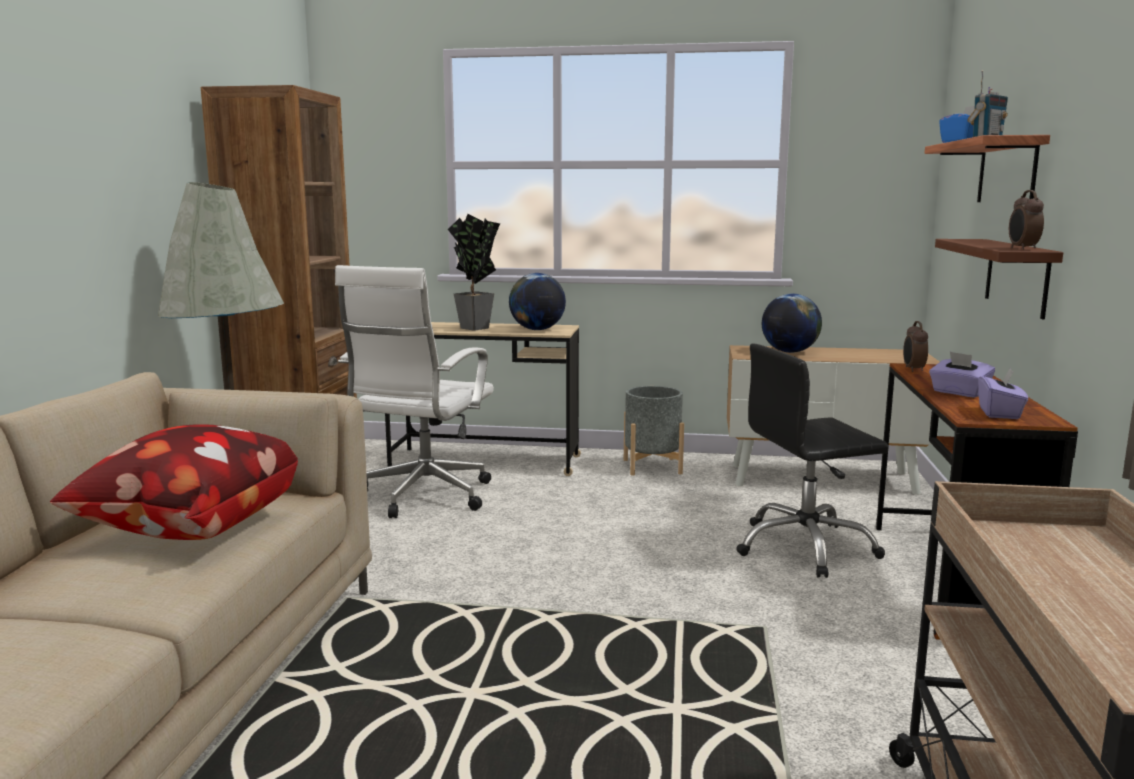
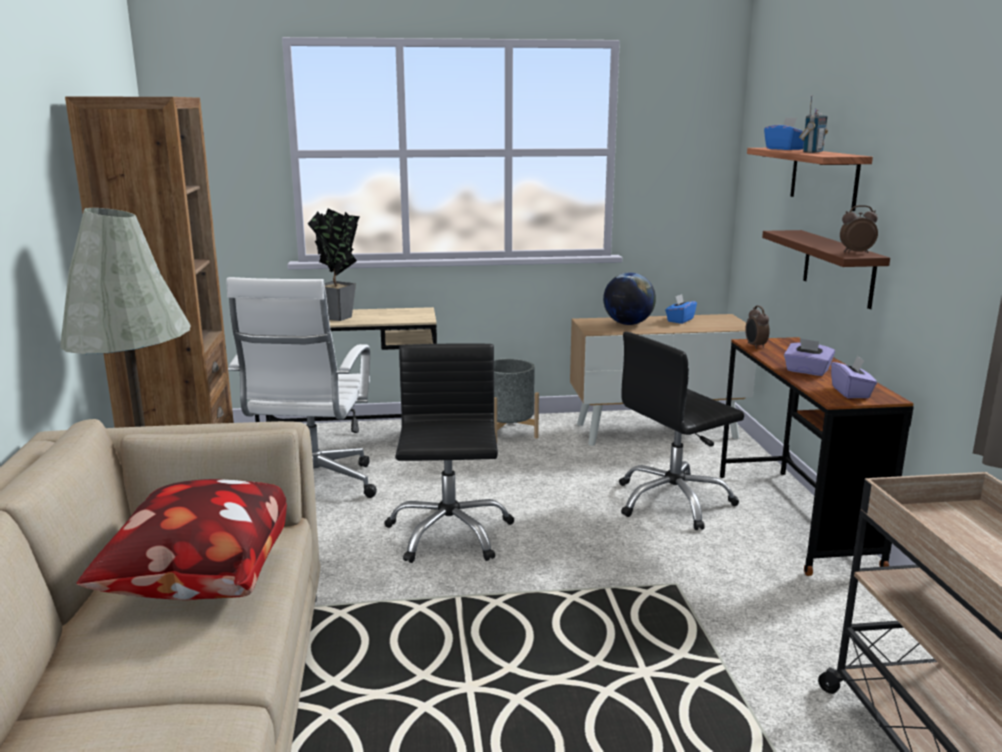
camera: 15 degrees left, 5 degrees up
globe [509,273,566,330] -> none
alarm clock [1009,190,1044,250] -> alarm clock turned 105 degrees clockwise [840,205,878,253]
none -> black office chair [384,343,515,563]
none -> blue tissue box [665,294,697,324]

